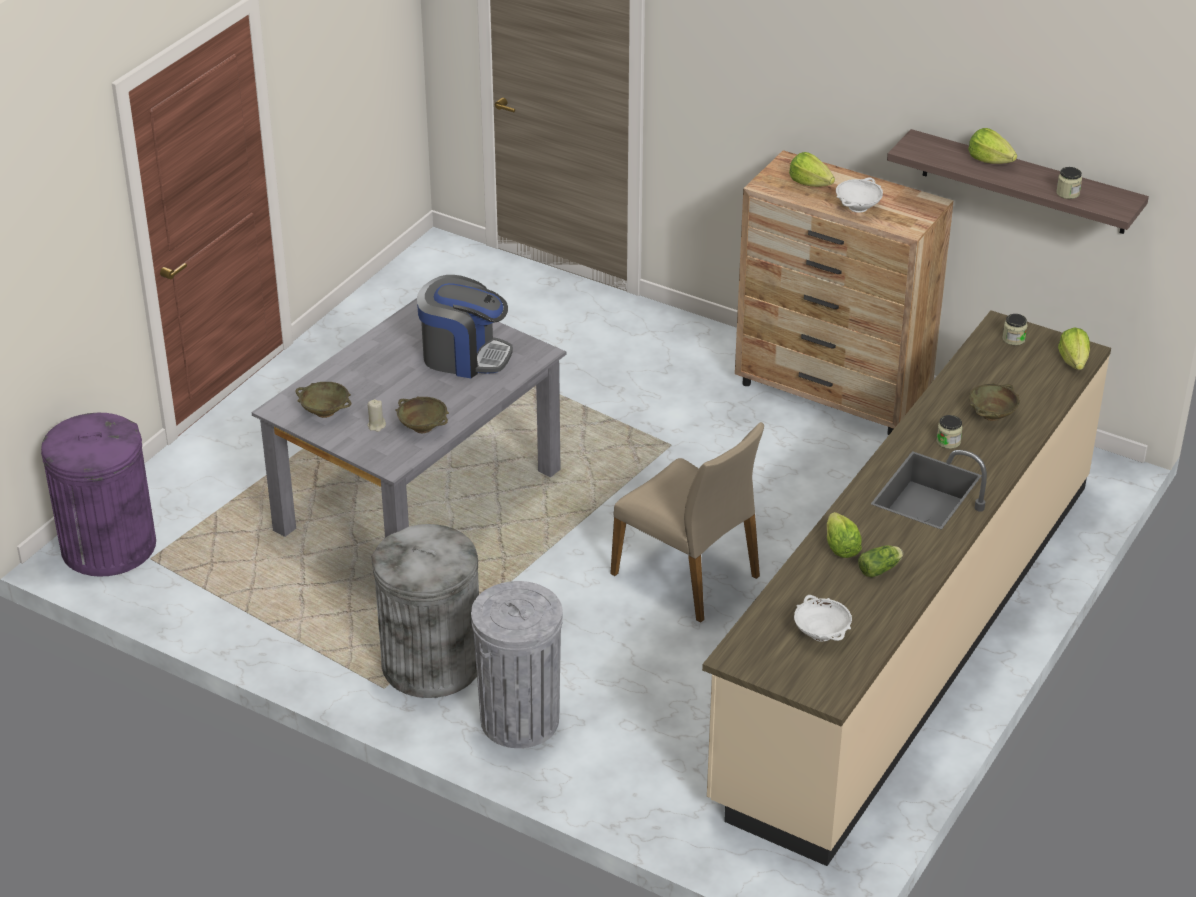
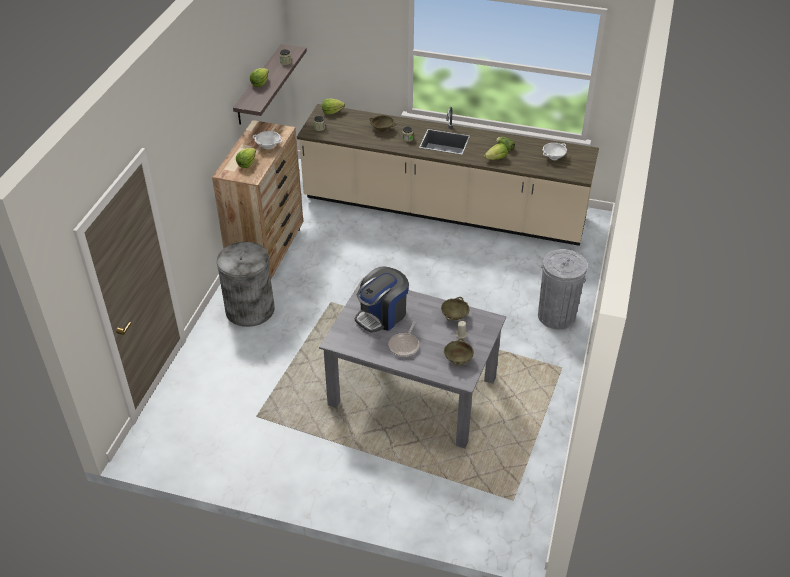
camera: 105 degrees left, 5 degrees up
purple trash can [41,413,156,577] -> none
grey trash can [371,524,479,698] -> grey trash can moved to [217,242,275,327]
coffee machine [417,275,513,378] -> coffee machine turned 135 degrees counterclockwise [355,266,409,333]
beige chair [610,422,764,623] -> none
none -> frying pan [388,322,419,357]

